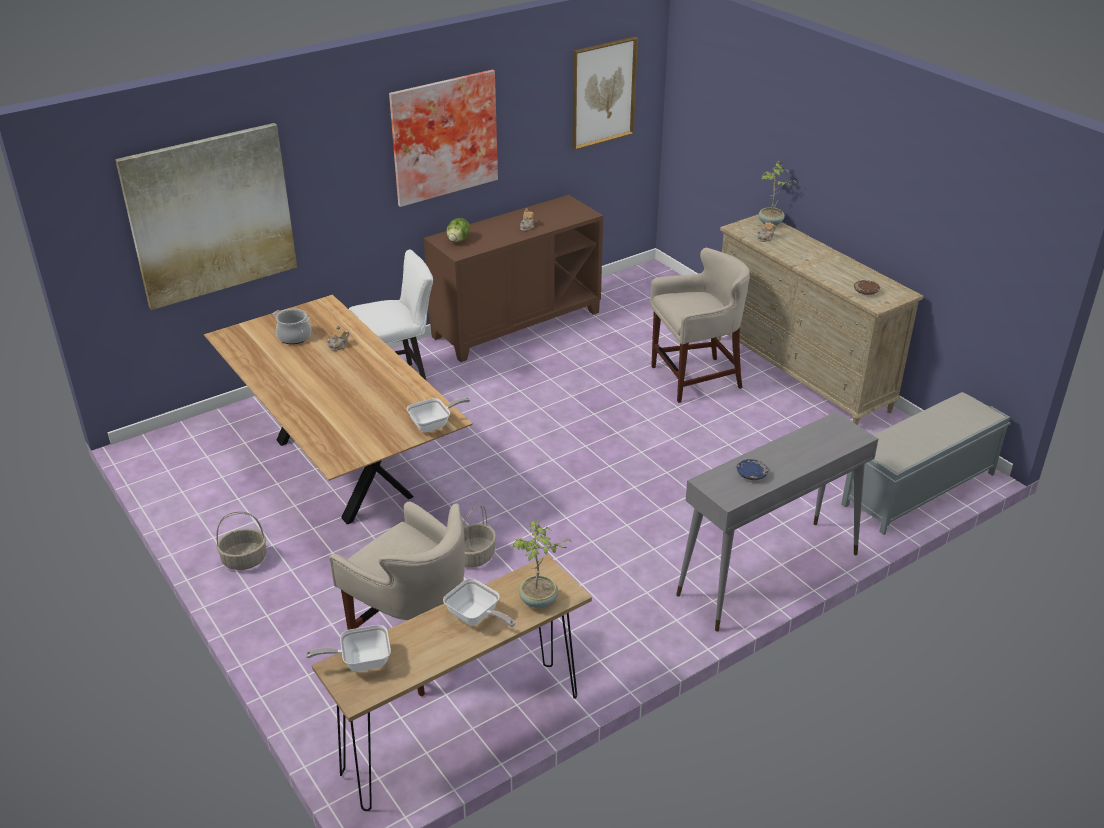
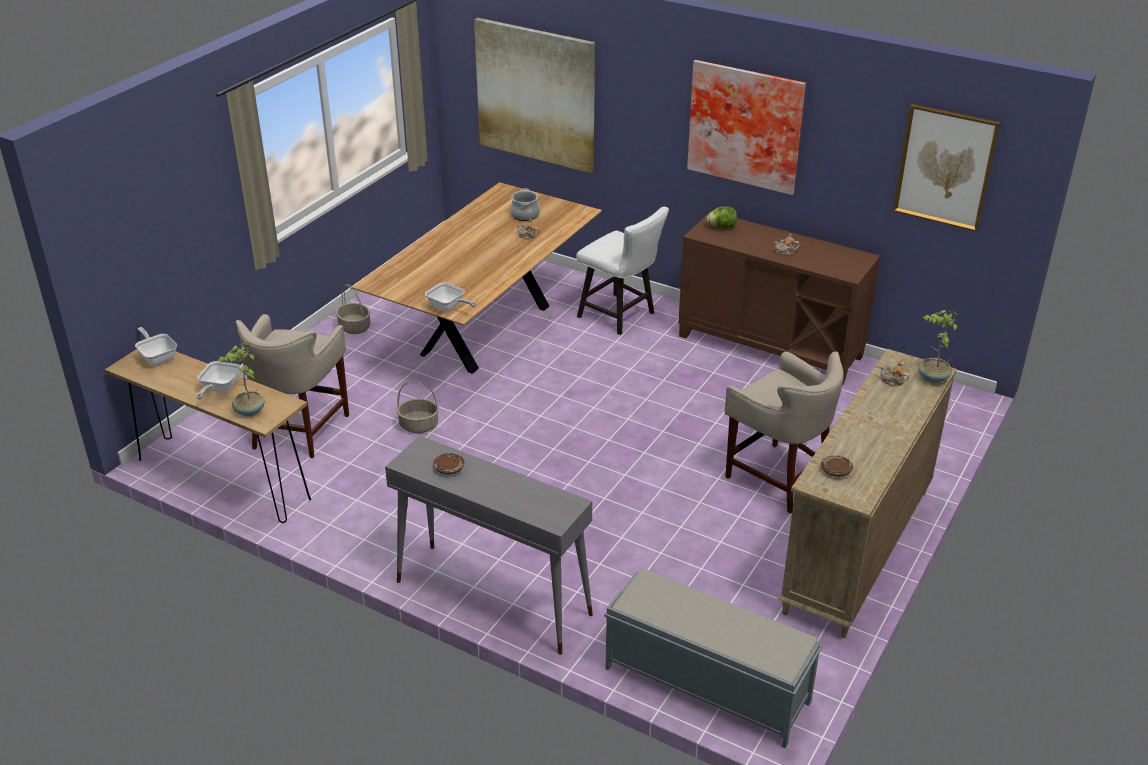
camera: 65 degrees right, 0 degrees up
blue plate [737,459,768,480] -> brown plate [433,453,464,475]

